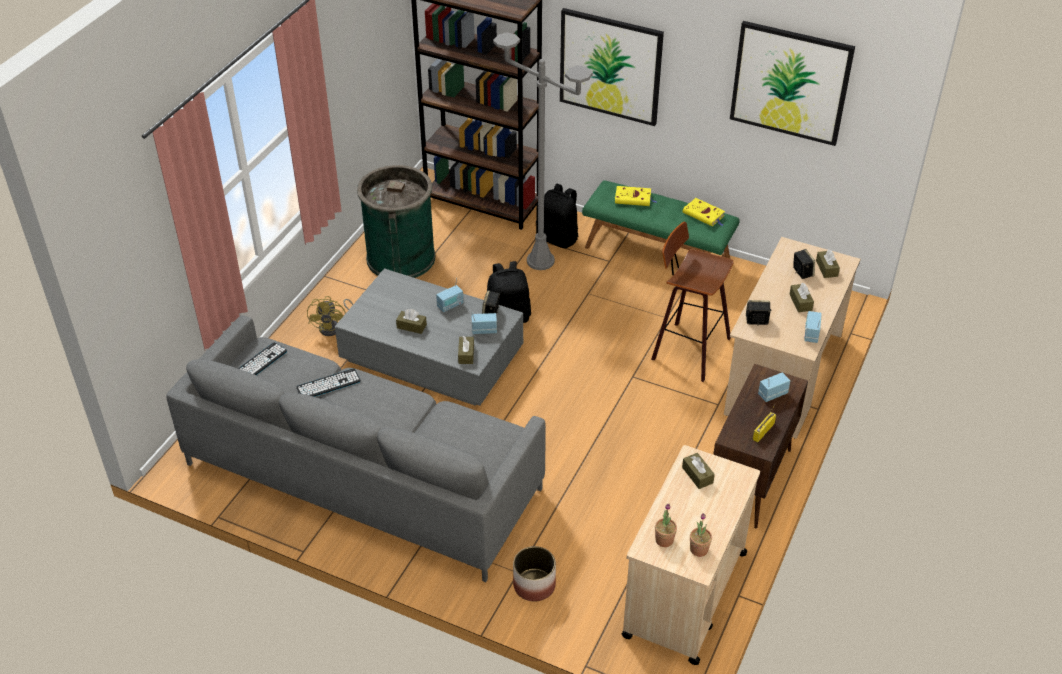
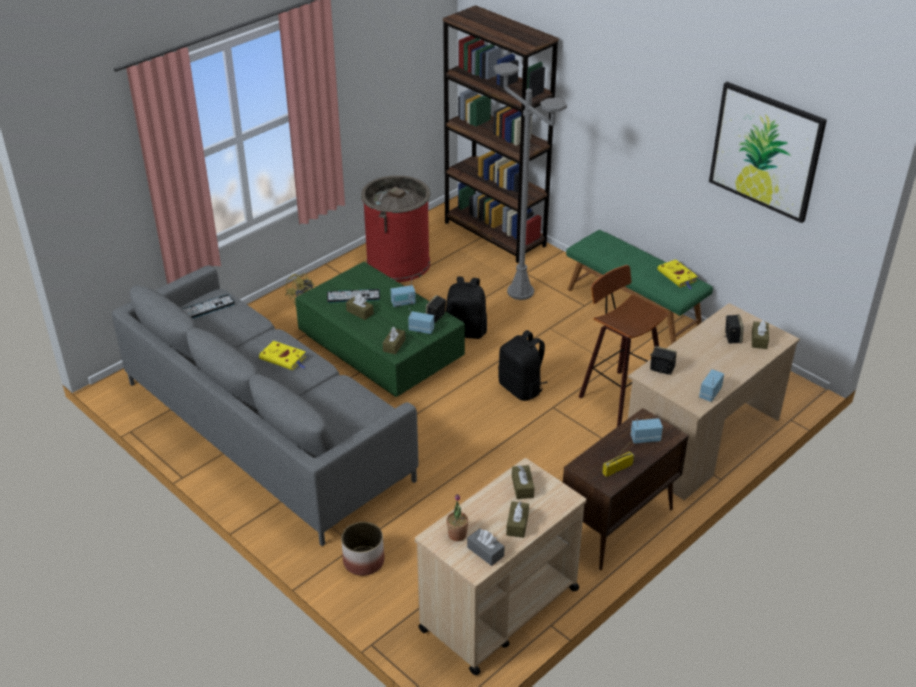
camera: 20 degrees right, 5 degrees down
keyboard [296,368,361,397] -> keyboard moved to [327,289,380,303]
grey coffee table [335,268,523,406] -> green coffee table [295,262,465,397]
green trash can [357,165,435,278] -> red trash can [361,175,430,282]
black backpack [536,184,578,248] -> black backpack moved to [498,330,548,401]
picture [560,8,664,126] -> none
yellow book [615,186,657,206] -> yellow book moved to [259,341,306,370]
potted plant [690,513,712,557] -> grey tissue box [467,528,505,566]
brown tissue box [790,282,814,312] -> brown tissue box moved to [506,501,529,538]

